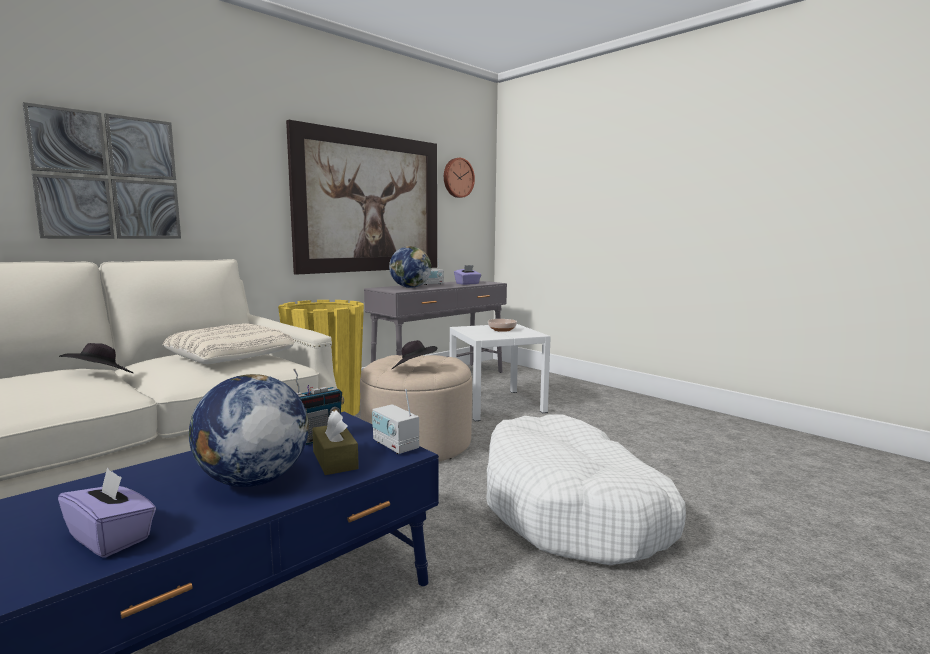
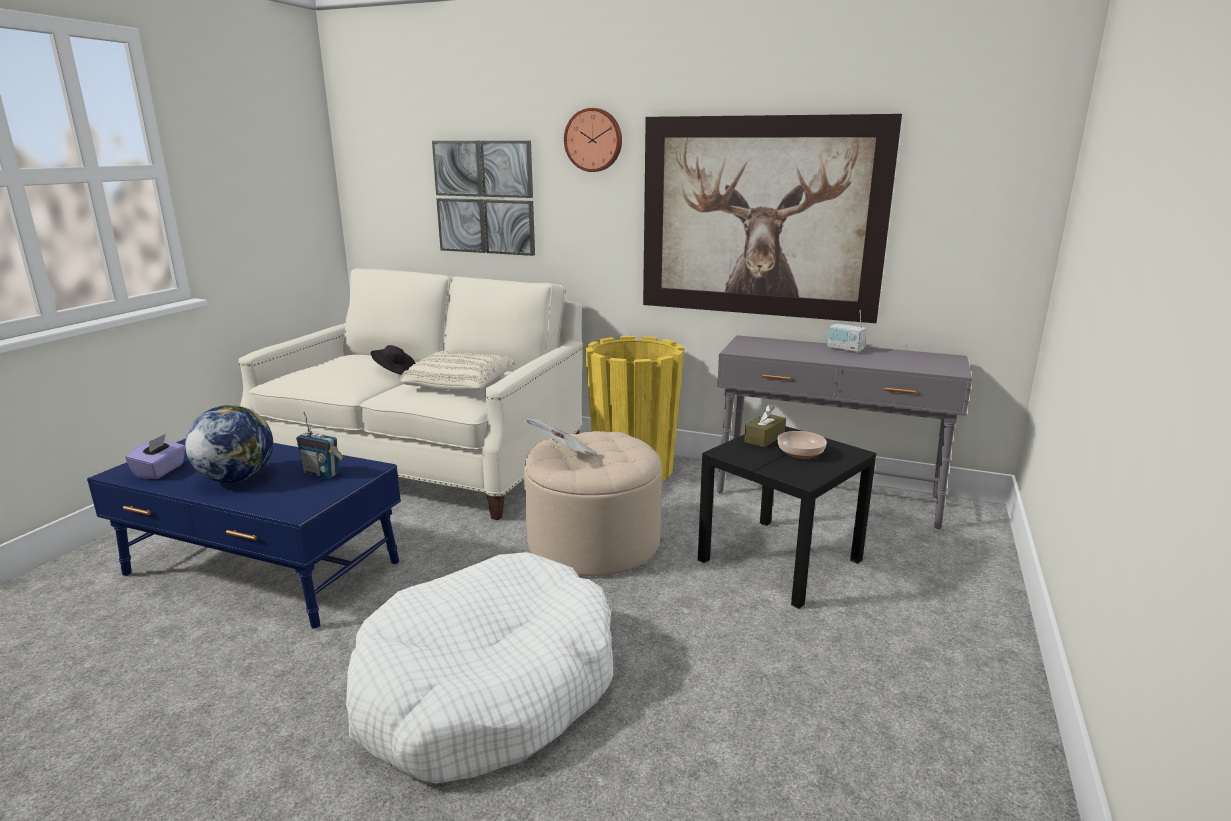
camera: 65 degrees right, 10 degrees up
brown tissue box [312,410,359,475] -> brown tissue box moved to [744,404,786,448]
radio [372,389,419,454] -> none
globe [389,246,431,288] -> none
black hat [392,340,437,369] -> newspaper [523,418,601,454]
wall clock [444,158,475,198] -> wall clock moved to [564,108,622,172]
white side table [450,324,551,421] -> black side table [698,426,876,609]
purple tissue box [454,265,481,285] -> none

